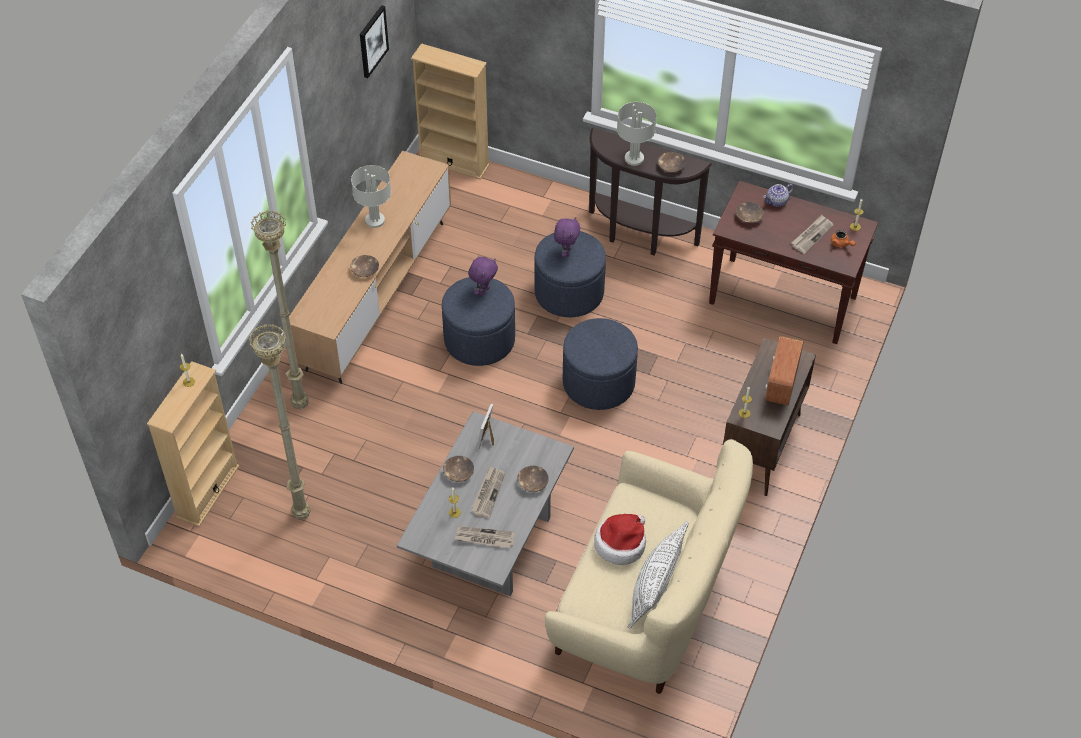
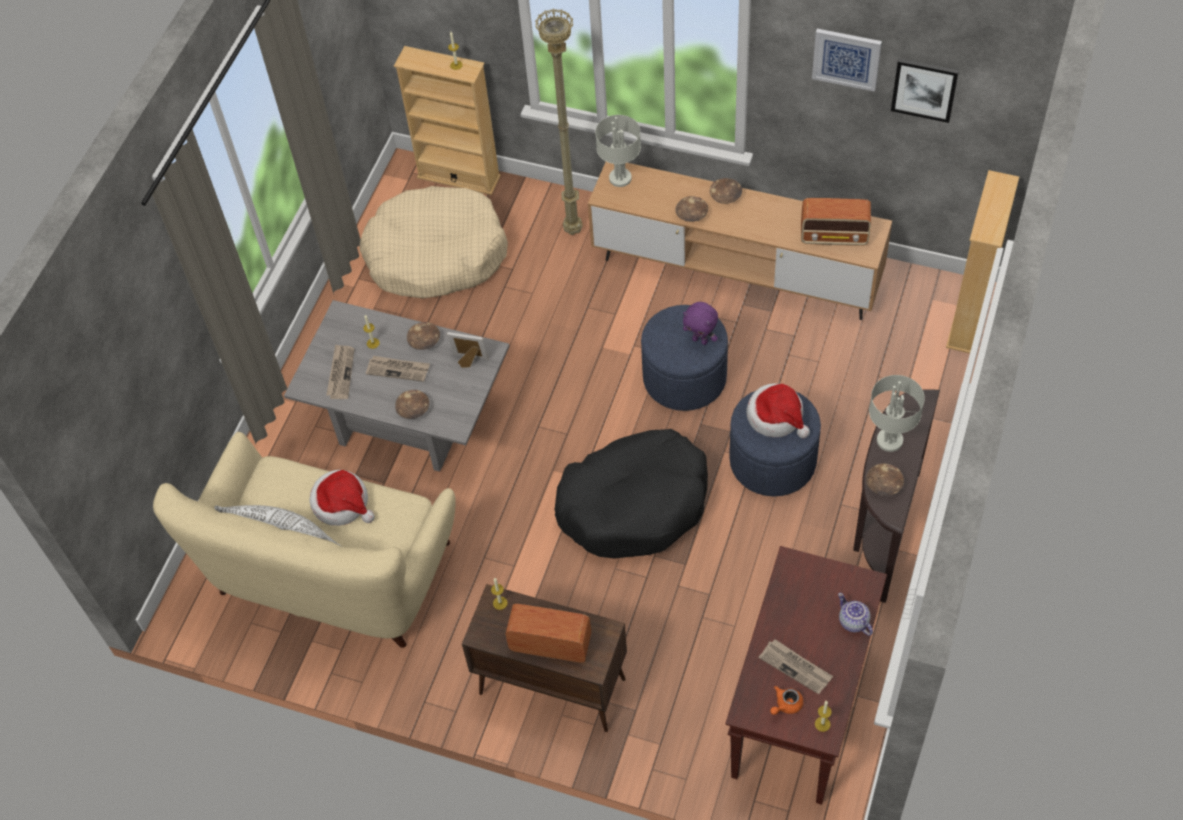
camera: 90 degrees right, 5 degrees up
beige floor lamp [249,324,311,520] -> beige dog bed [359,186,508,298]
grey table lamp [351,165,391,228] -> grey table lamp moved to [595,115,641,187]
purple plush toy [554,217,580,257] -> hat [746,383,810,438]
blue ottoman [563,318,638,410] -> black dog bed [555,429,708,559]
brown bowl [736,202,764,223] -> brown bowl moved to [710,178,742,204]
none -> radio [801,198,871,246]
none -> picture [812,29,882,92]

